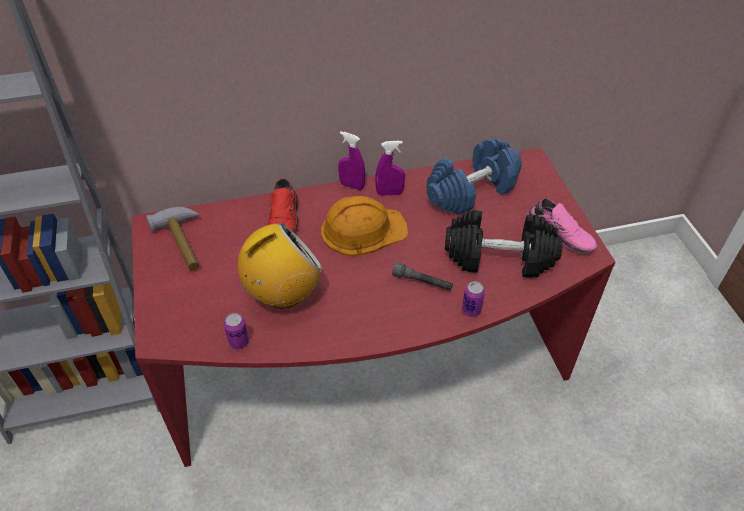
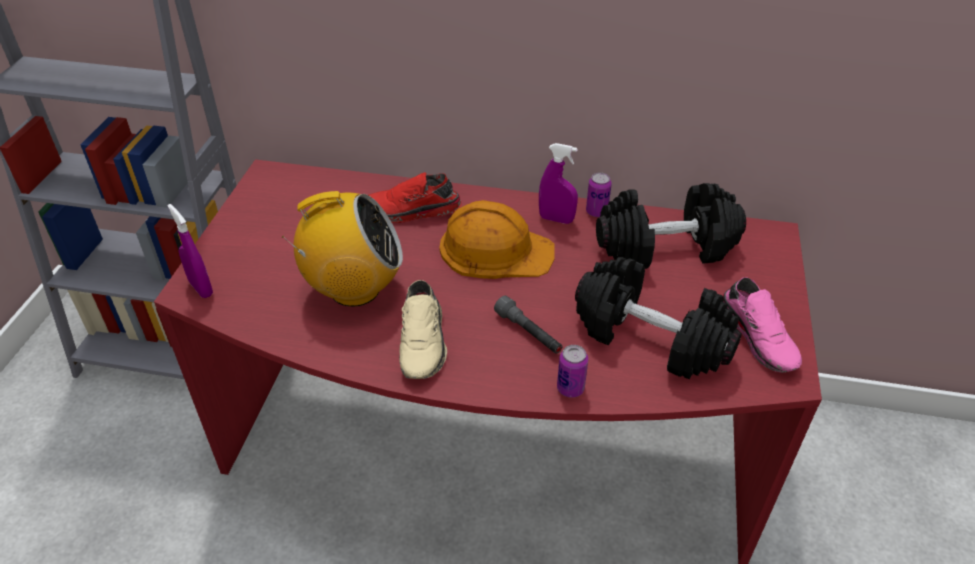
camera: 25 degrees right, 5 degrees down
hammer [146,207,199,271] -> none
can [224,313,249,349] -> can moved to [586,172,612,217]
red shoe [268,179,300,234] -> red shoe turned 60 degrees clockwise [369,172,462,223]
purple spray bottle [338,132,365,190] -> purple spray bottle moved to [168,204,213,298]
blue dumbbell [426,139,522,215] -> black dumbbell [596,183,746,269]
none -> beige shoe [399,280,447,379]

